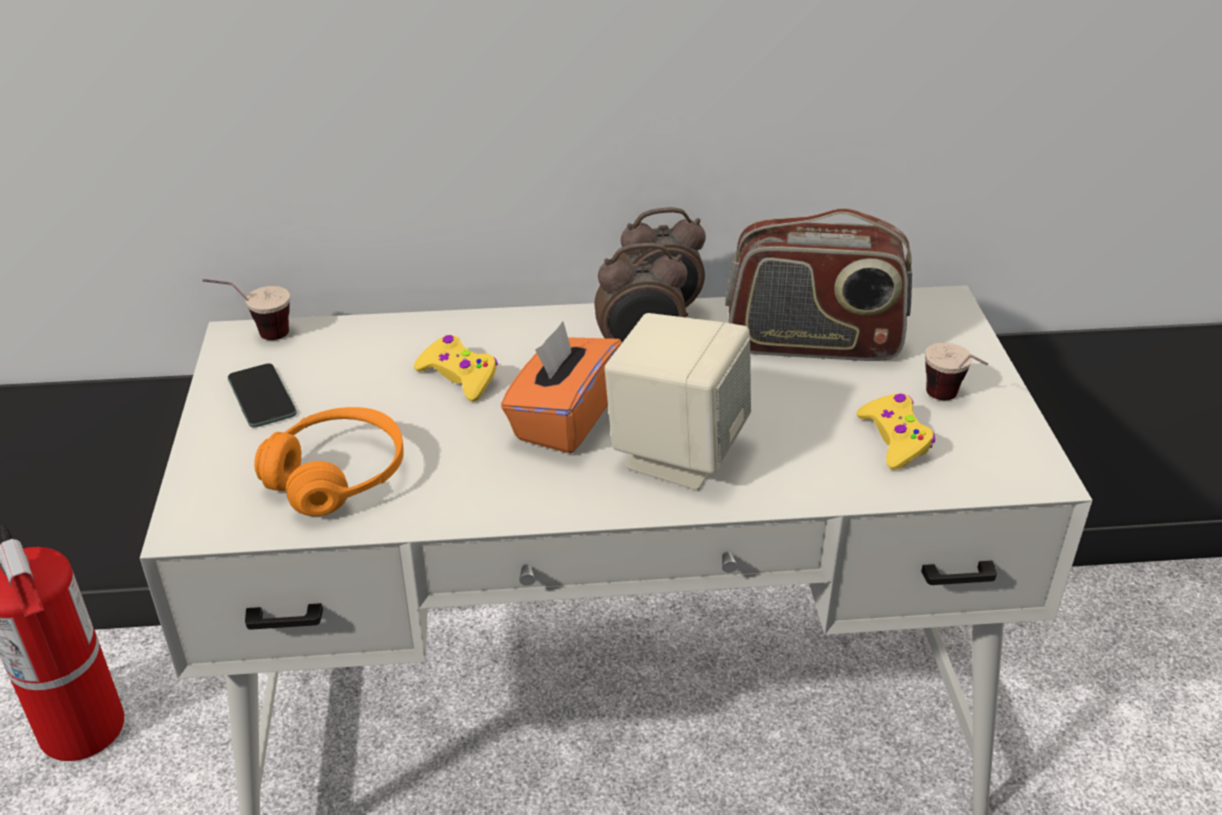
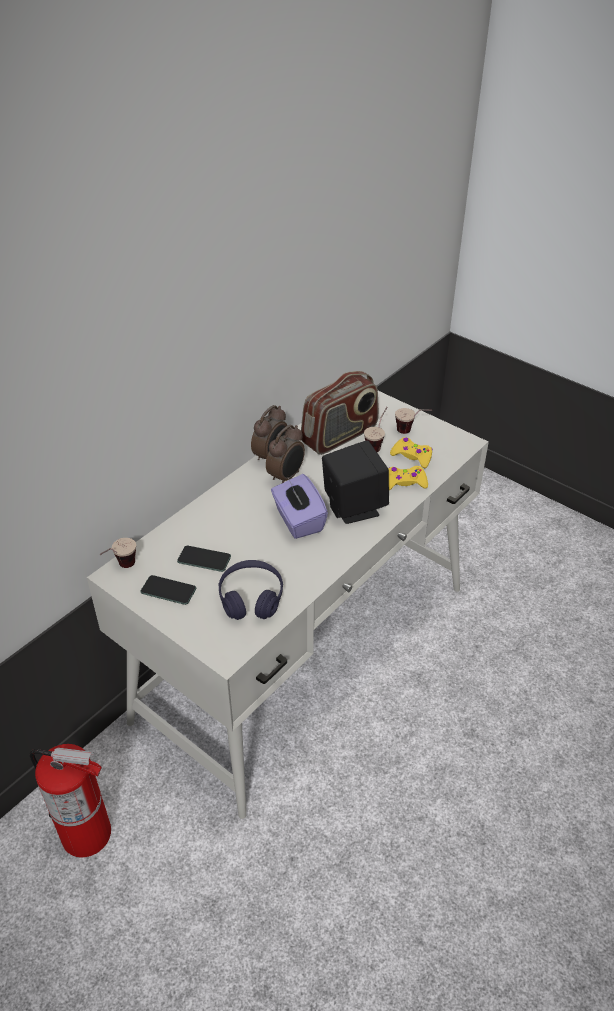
camera: 45 degrees left, 5 degrees up
orange headphones [254,407,404,516] -> purple headphones [219,560,283,620]
yellow game controller [414,335,498,402] -> yellow game controller moved to [388,466,428,490]
orange tissue box [501,321,622,454] -> purple tissue box [271,474,328,539]
beige speaker [604,313,751,490] -> black speaker [322,440,389,524]
none -> phone [177,546,231,572]
none -> cup [364,407,388,452]

